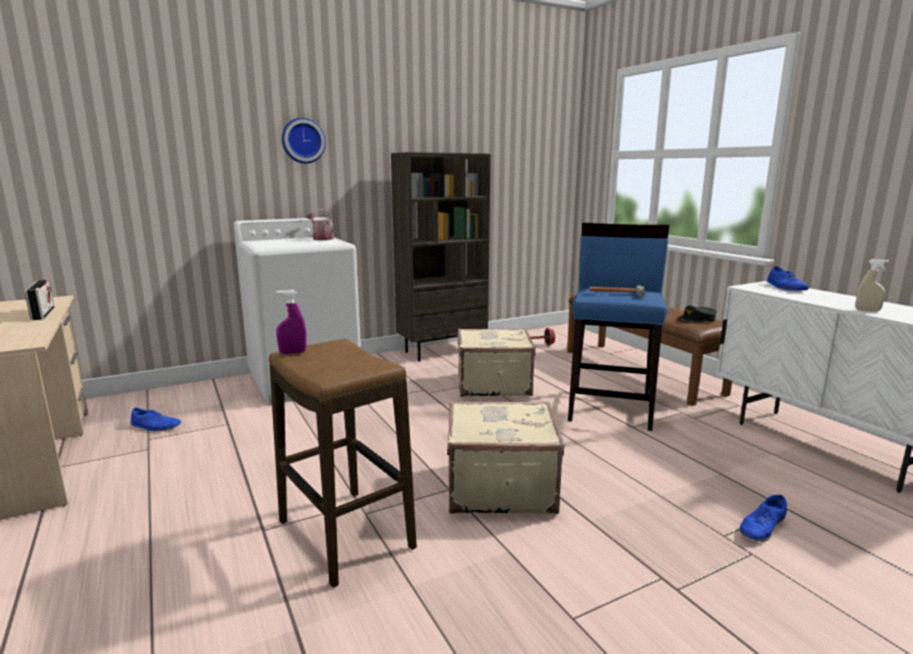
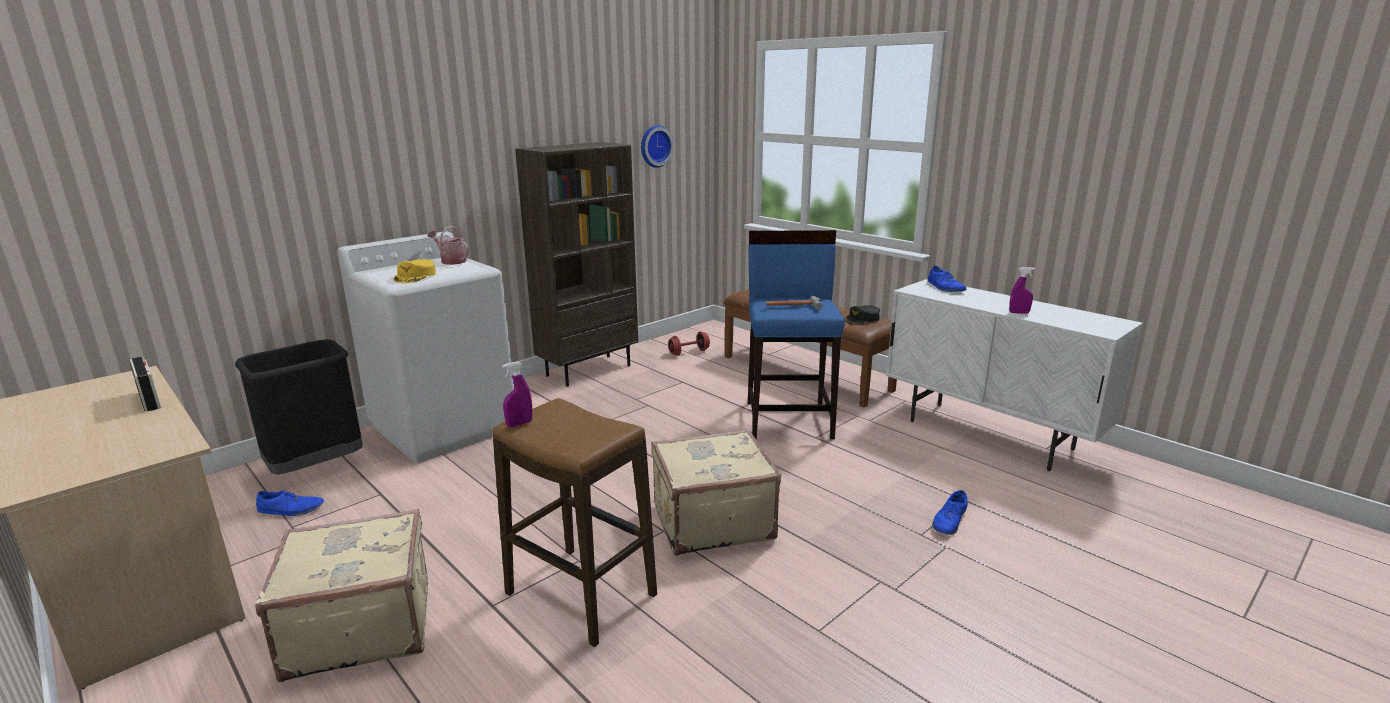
camera: 15 degrees left, 5 degrees up
wall clock [282,118,326,164] -> wall clock moved to [641,125,674,168]
beige suitcase [457,328,536,397] -> beige suitcase moved to [255,509,428,682]
beige spray bottle [856,259,889,312] -> purple spray bottle [1009,267,1035,314]
none -> black trash can [235,339,363,475]
none -> yellow cap [393,259,436,283]

